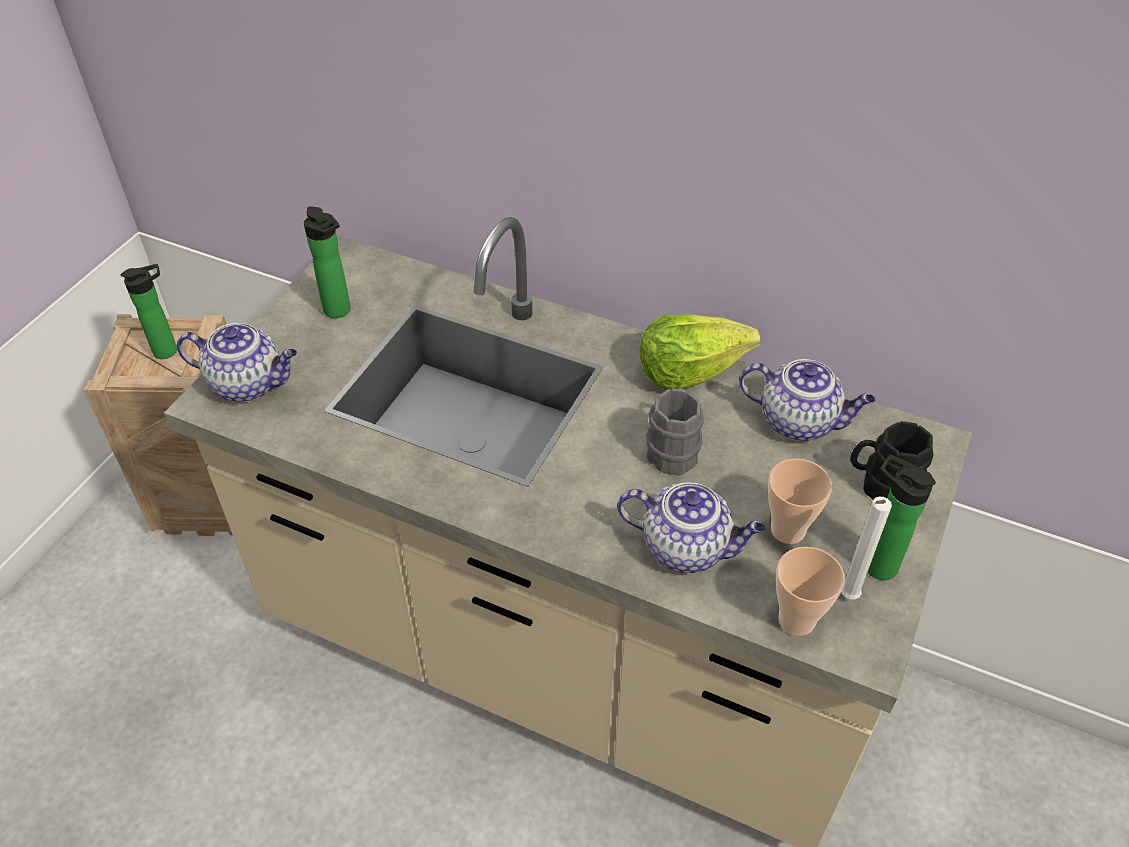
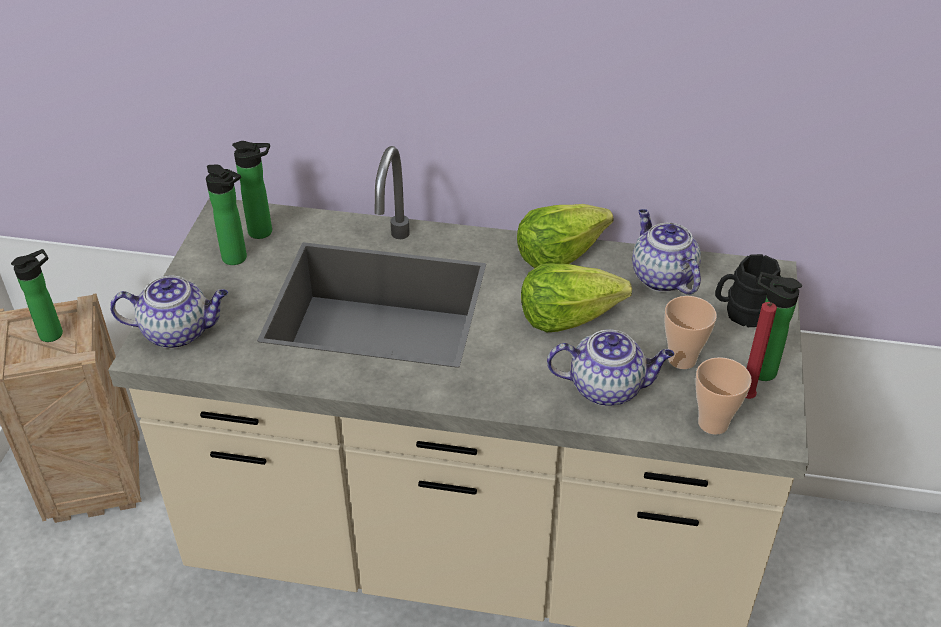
camera: 15 degrees left, 5 degrees down
grey mug [646,387,704,475] -> lettuce [521,264,632,332]
teapot [739,359,875,441] -> teapot turned 120 degrees counterclockwise [632,209,701,295]
white candle [841,497,892,600] -> red candle [746,302,777,399]
none -> bottle [232,141,272,239]

